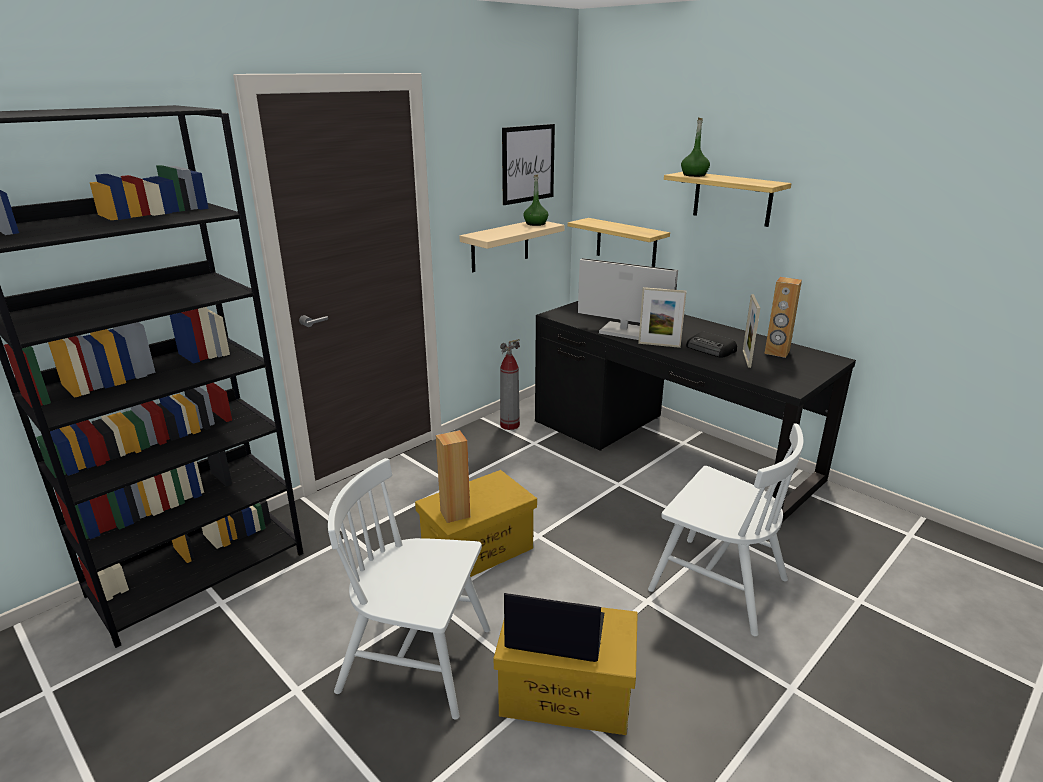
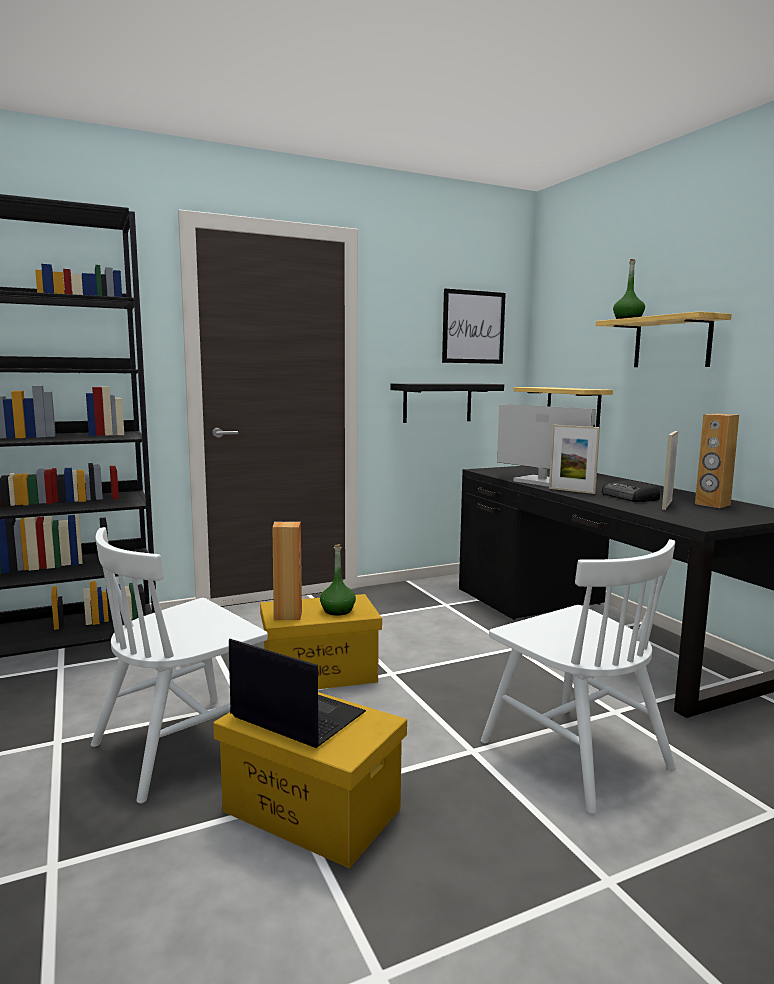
camera: 20 degrees right, 15 degrees down
white chair [328,458,490,720] -> white chair turned 75 degrees counterclockwise [91,527,268,804]
beige shelf [460,221,565,272] -> black shelf [390,383,504,423]
fire extinguisher [500,339,520,430] -> none
green bottle [523,175,548,226] -> green bottle moved to [320,544,356,615]

